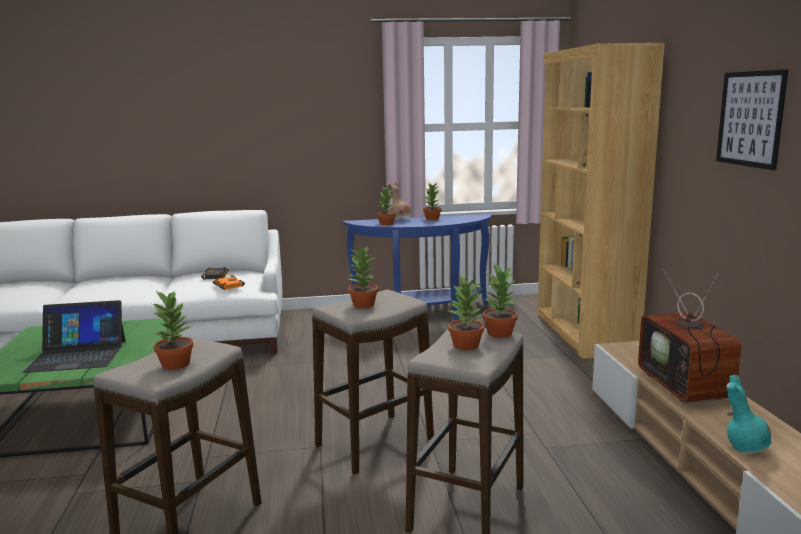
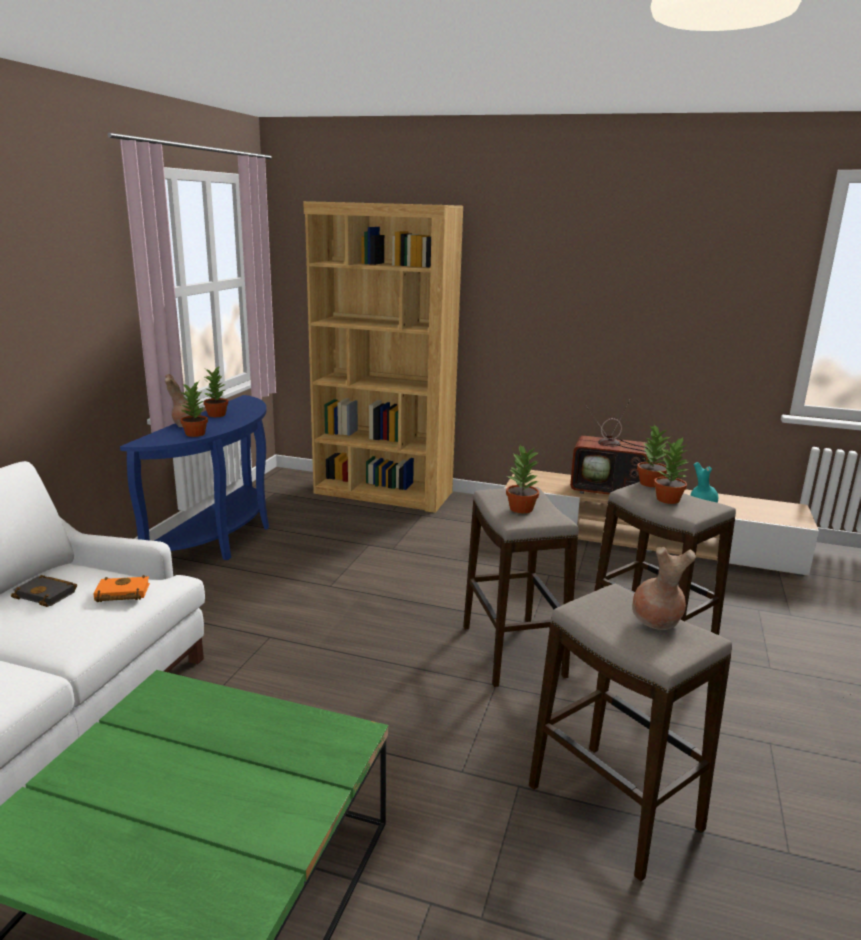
camera: 65 degrees left, 5 degrees up
laptop [23,300,125,373] -> none
potted plant [152,290,194,370] -> brown vase [632,547,696,630]
picture [716,69,788,170] -> none

